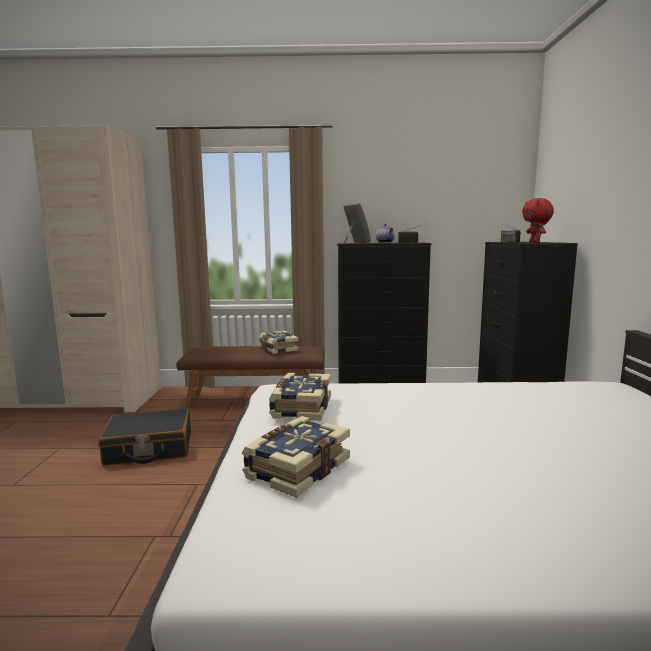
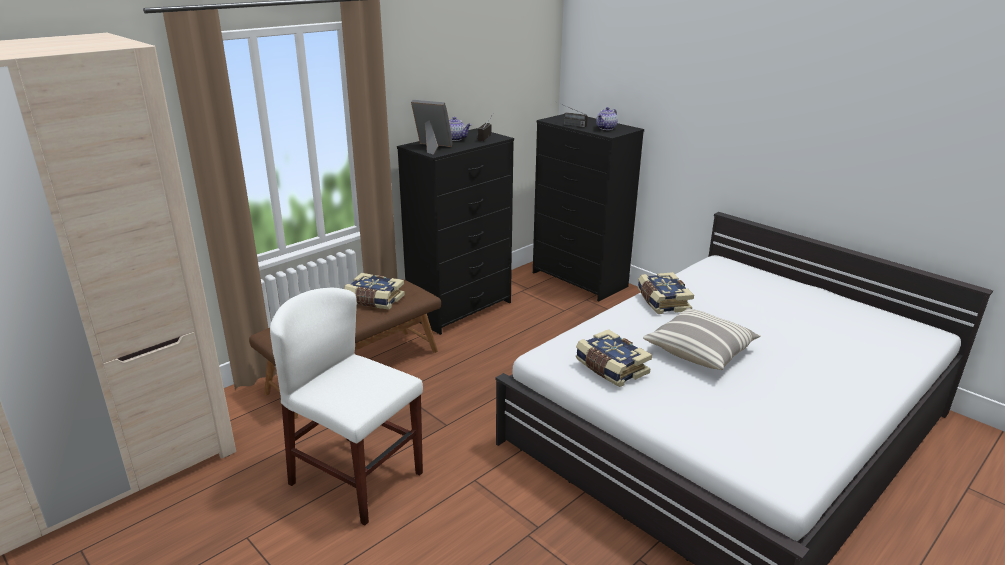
camera: 45 degrees left, 15 degrees up
black suitcase [98,408,191,465] -> white chair [270,287,423,525]
book [242,416,350,498] -> book moved to [638,272,694,314]
red plush toy [522,198,554,243] -> teapot [596,107,618,130]
none -> pillow [643,308,761,370]

